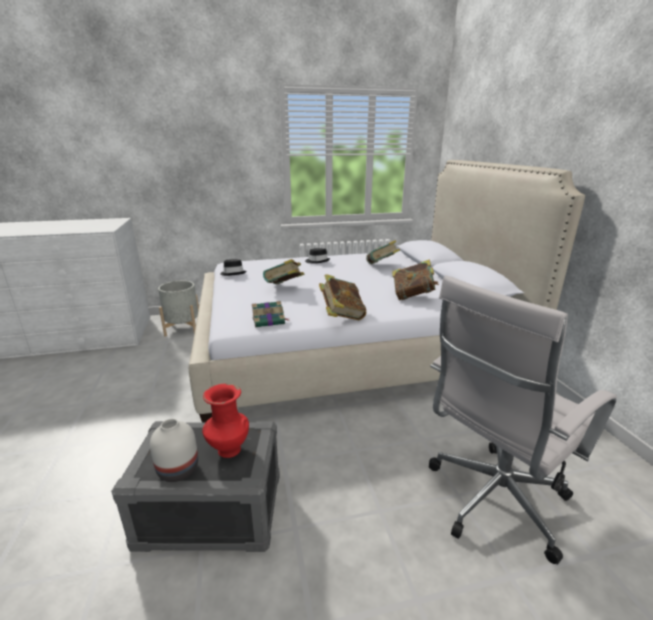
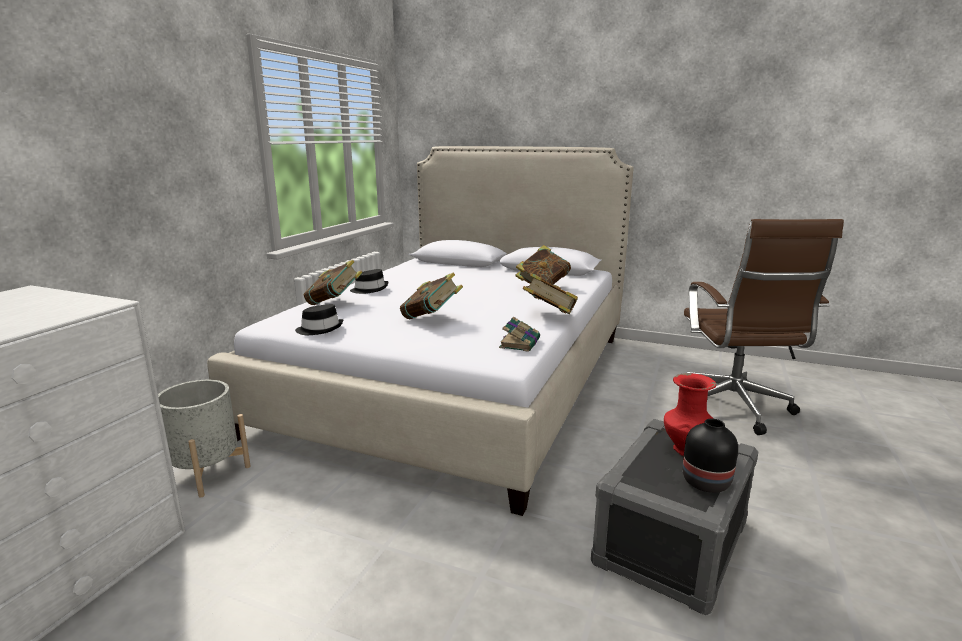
camera: 55 degrees left, 5 degrees down
white vase [150,419,198,482] -> black vase [682,419,738,493]
book [366,240,400,264] -> book moved to [304,260,363,305]
white office chair [429,276,617,565] -> brown office chair [684,219,844,435]

